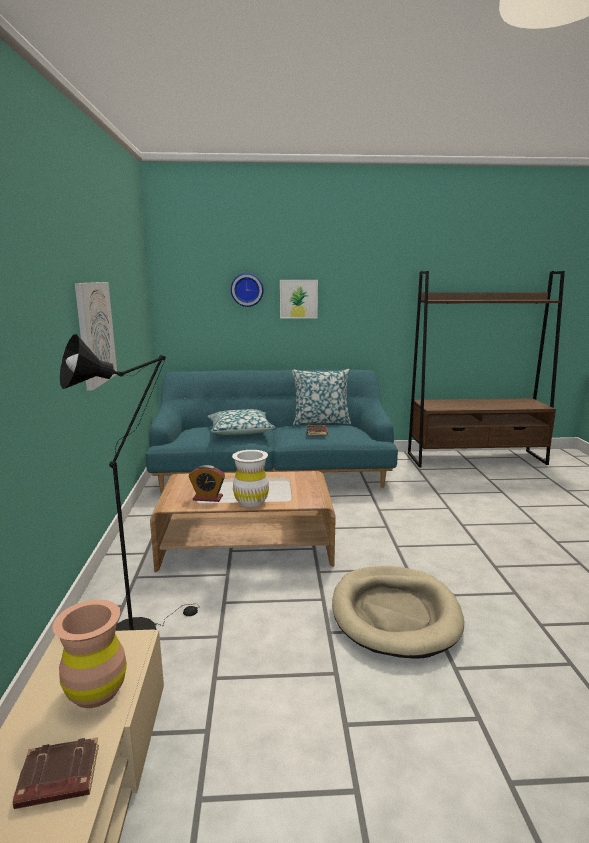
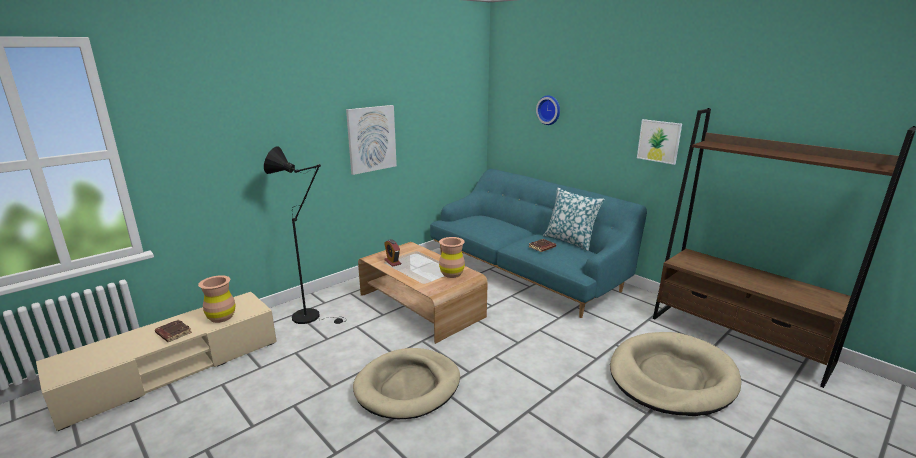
camera: 50 degrees right, 5 degrees up
pillow [208,409,275,435] -> none
white vase [232,450,269,507] -> none
picture [280,280,318,319] -> picture moved to [637,119,682,165]
none -> brown vase [439,237,465,278]
none -> beige dog bed [610,332,741,416]

